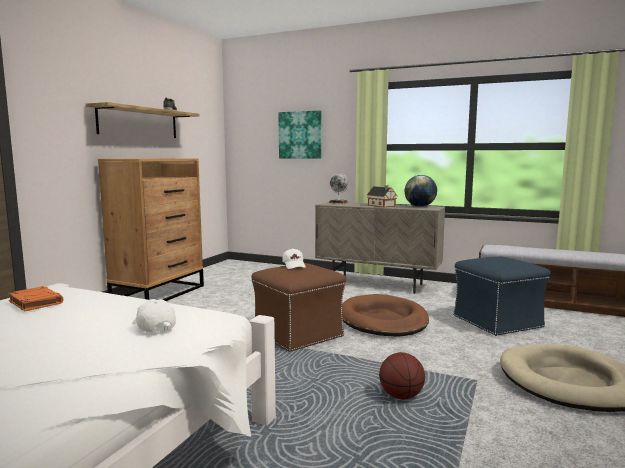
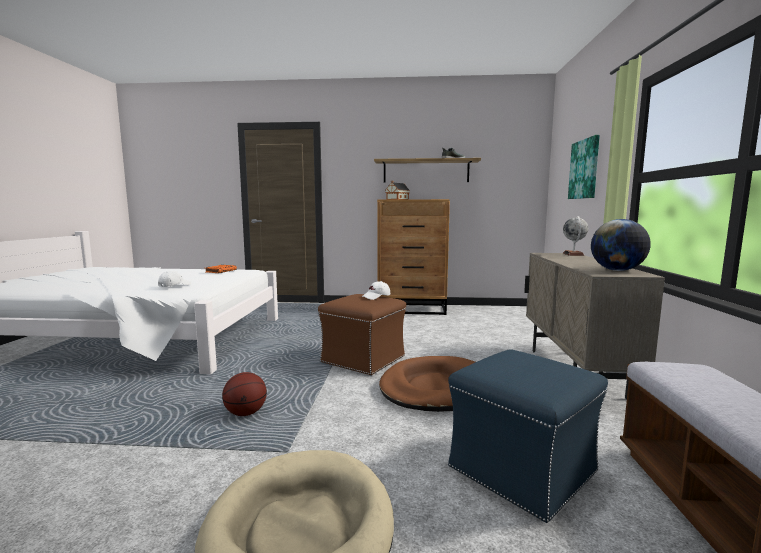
camera: 70 degrees right, 0 degrees up
toy house [367,185,397,207] -> toy house moved to [386,181,410,199]

